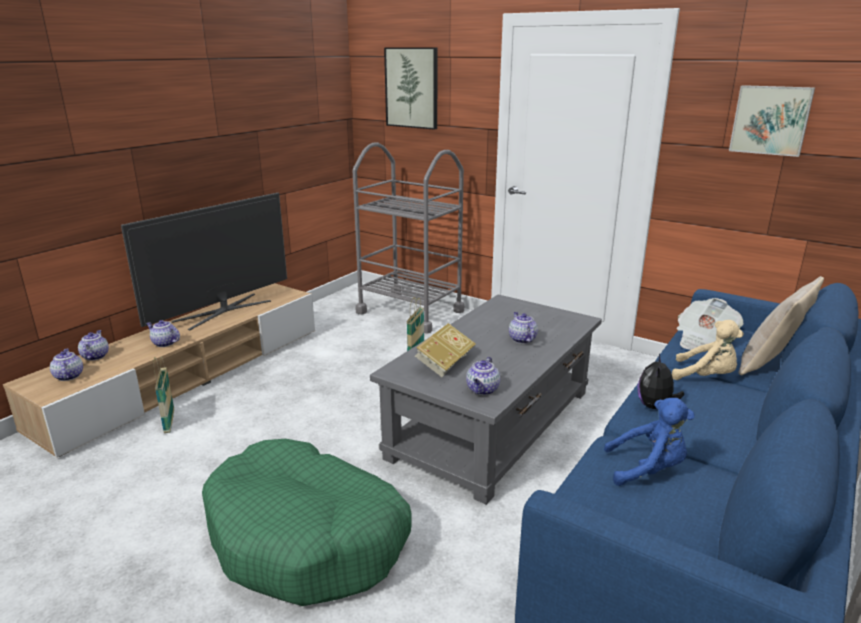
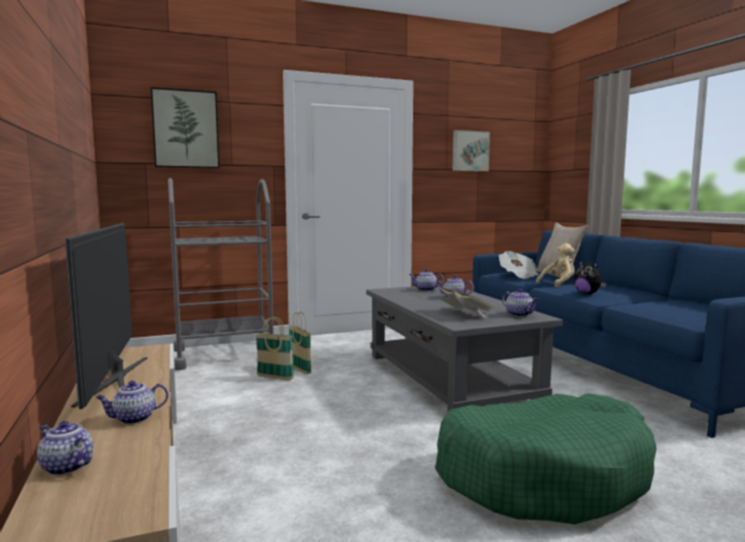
camera: 55 degrees left, 15 degrees down
teapot [50,349,83,381] -> teapot moved to [409,269,444,291]
basket [154,357,174,433] -> basket moved to [256,317,294,380]
blue plush toy [604,398,694,486] -> none

